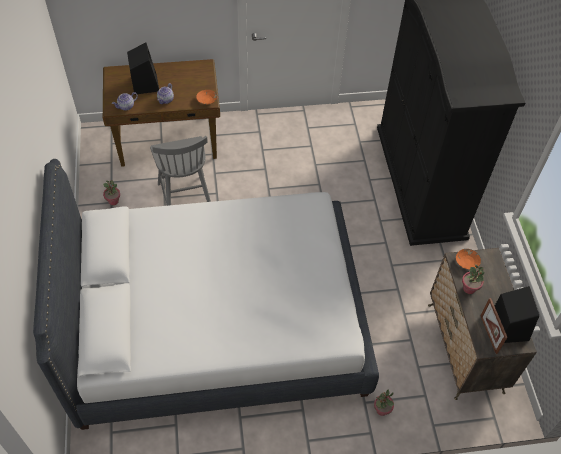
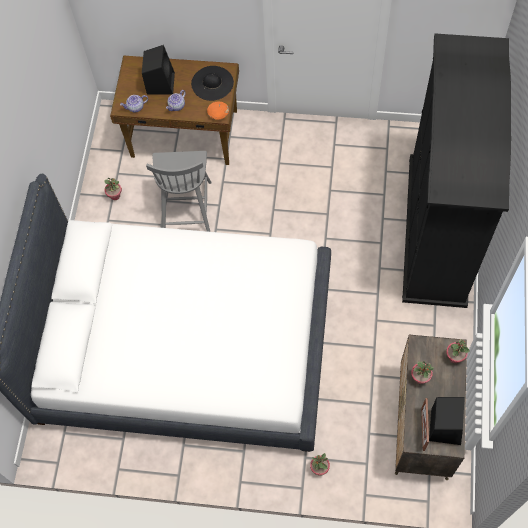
camera: 20 degrees right, 10 degrees up
orange bowl [456,249,481,269] -> none
none -> black hat [191,66,234,101]
none -> potted plant [446,339,470,363]

